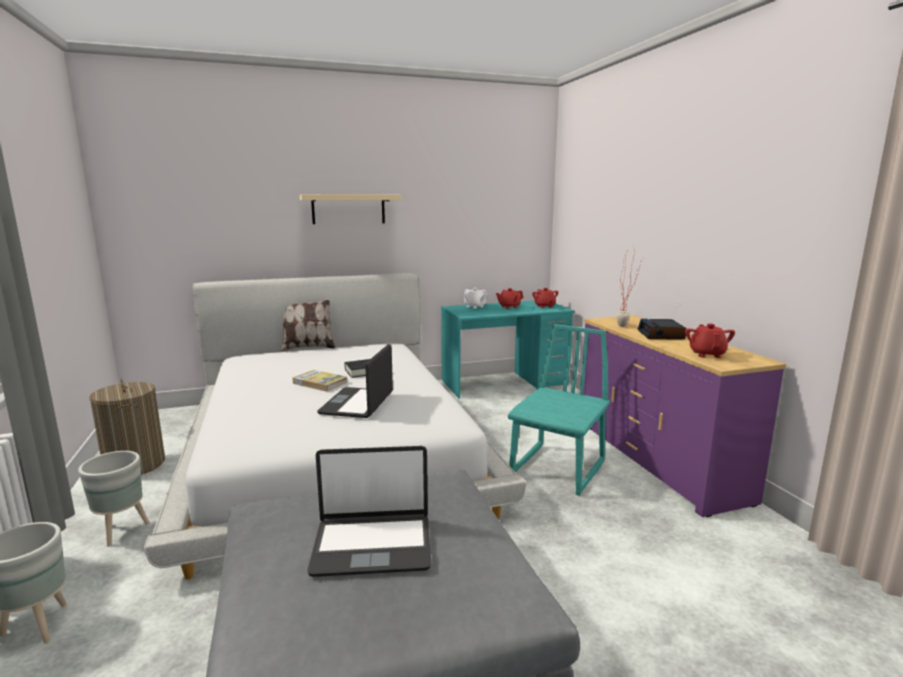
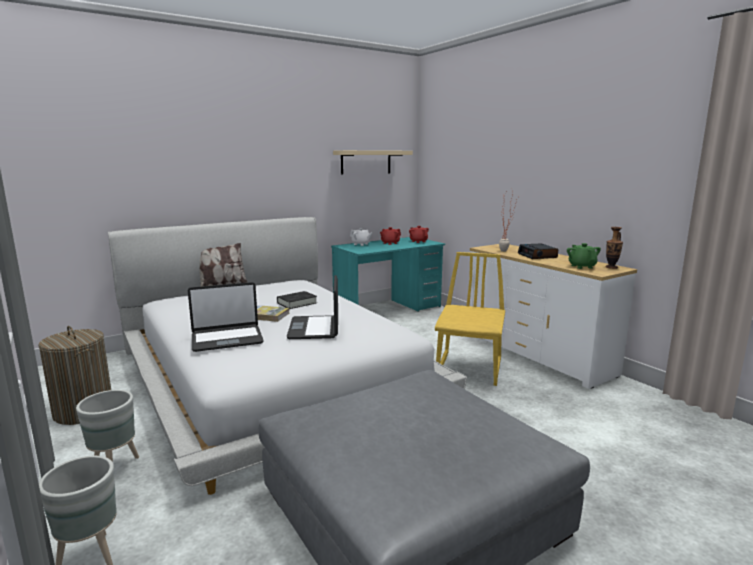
camera: 15 degrees left, 0 degrees up
beige shelf [300,194,402,224] -> beige shelf moved to [333,150,413,175]
laptop [307,446,431,577] -> laptop moved to [188,282,264,352]
turquoise chair [508,324,610,496] -> yellow chair [435,252,505,386]
purple dresser [583,315,786,517] -> white dresser [469,244,637,389]
red teapot [685,324,735,358] -> green teapot [567,243,601,269]
none -> vase [606,227,623,269]

